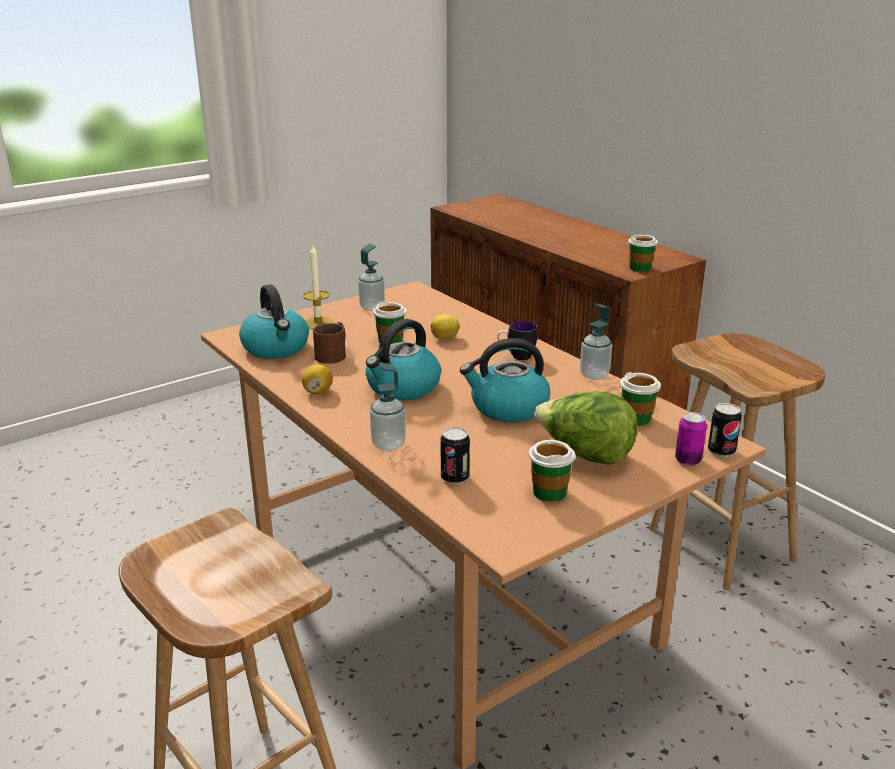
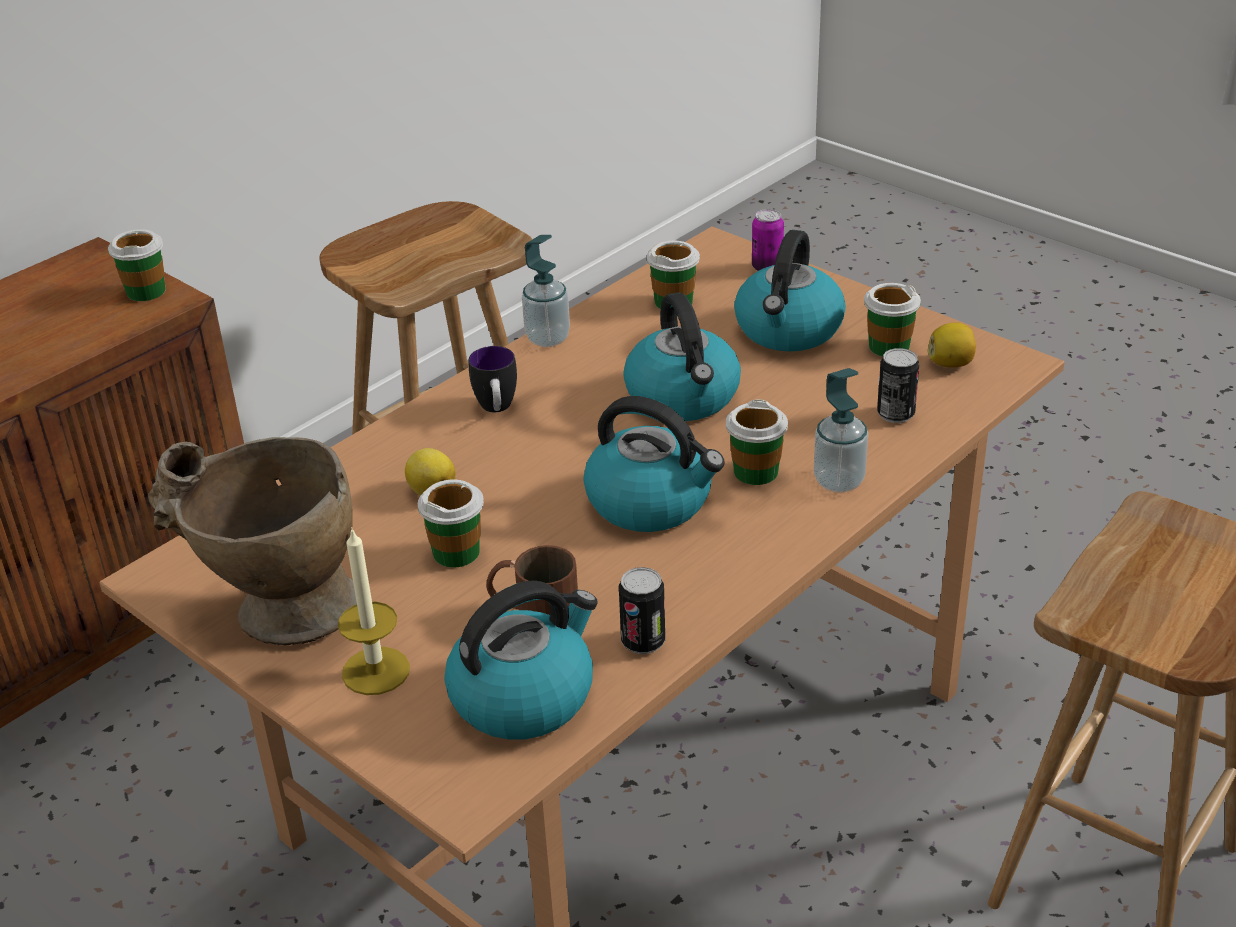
camera: 100 degrees left, 10 degrees up
lemon [302,365,333,395] -> lemon moved to [927,322,976,368]
soap dispenser [358,244,385,311] -> beige vase [148,437,357,645]
lettuce [534,391,637,465] -> kettle [734,230,846,352]
can [708,403,742,457] -> can moved to [619,567,665,654]
none -> cup [726,399,788,485]

